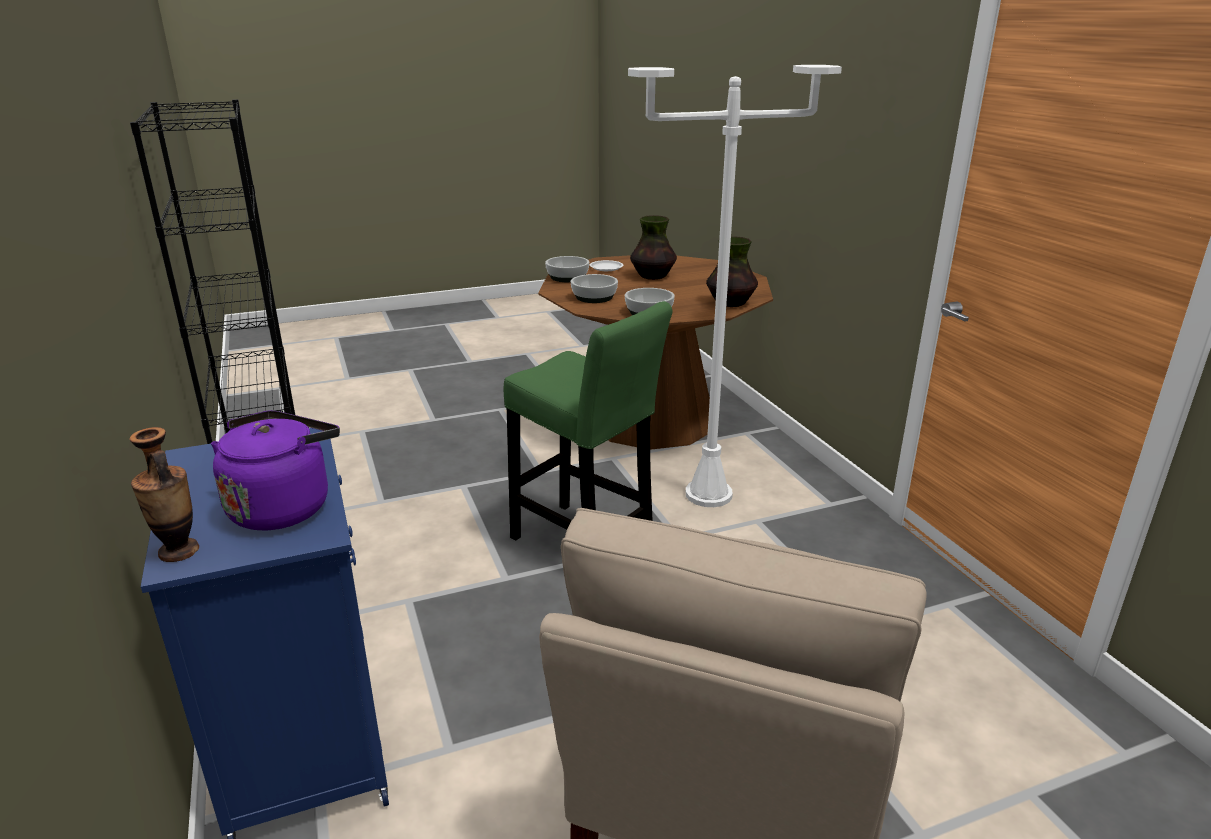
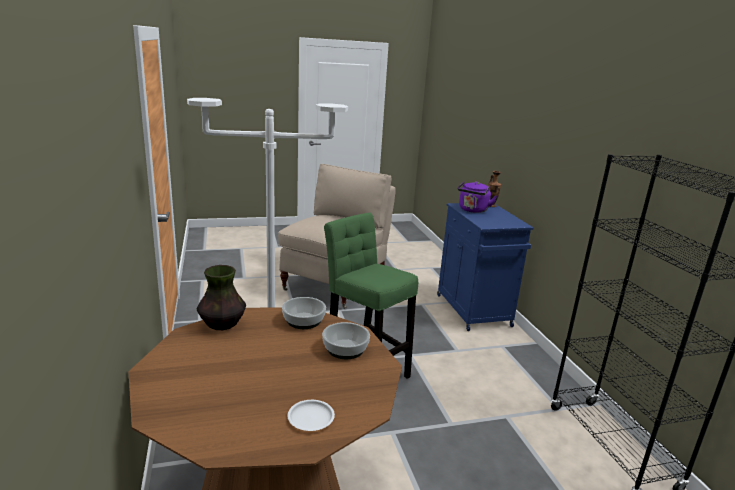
camera: 175 degrees left, 5 degrees down
bowl [545,256,589,282] -> none
vase [630,215,677,280] -> none

